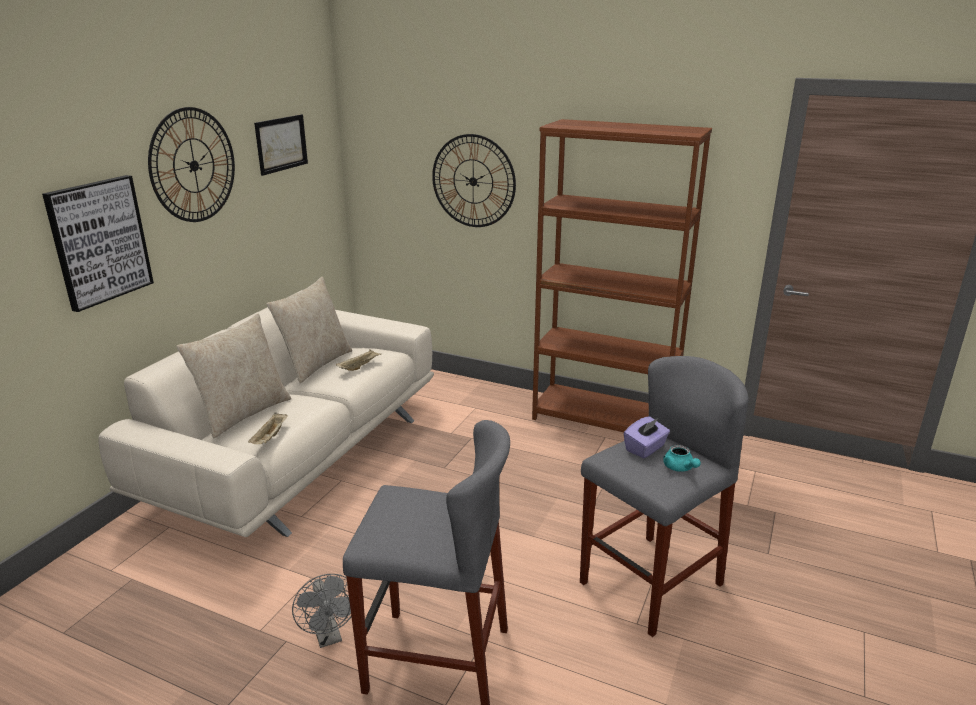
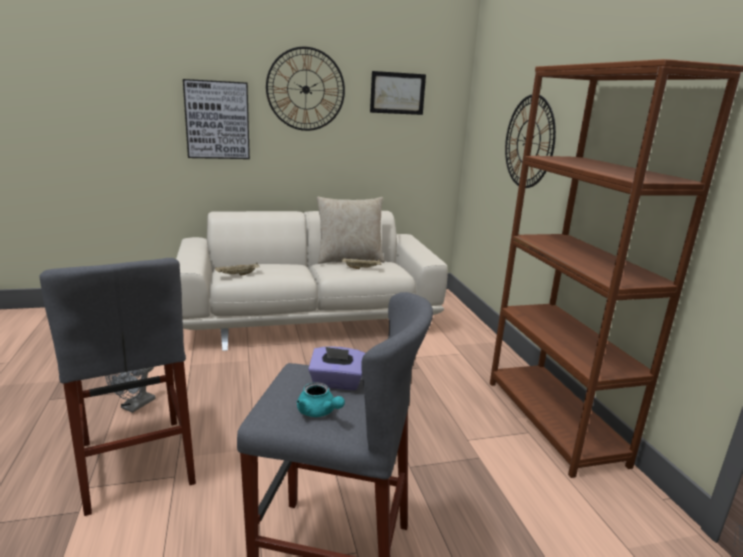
camera: 50 degrees right, 5 degrees down
beige pillow [176,313,291,438] -> none
turquoise teapot [663,445,701,472] -> turquoise teapot turned 75 degrees counterclockwise [296,382,345,417]

